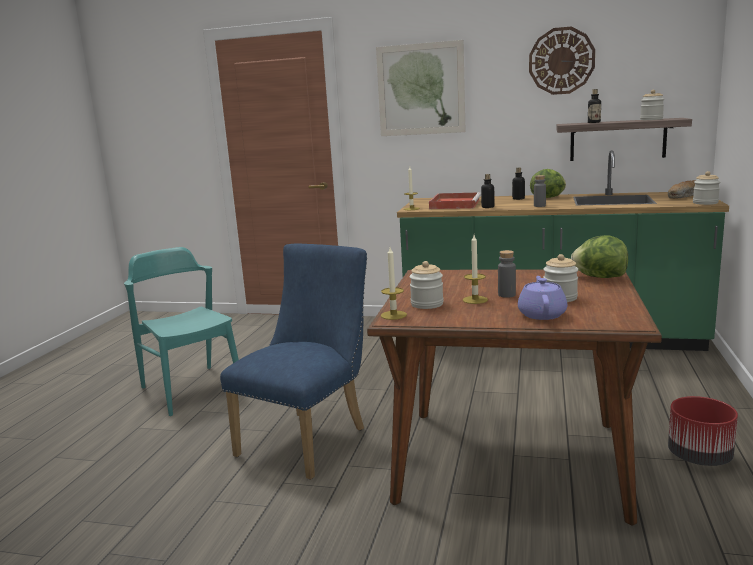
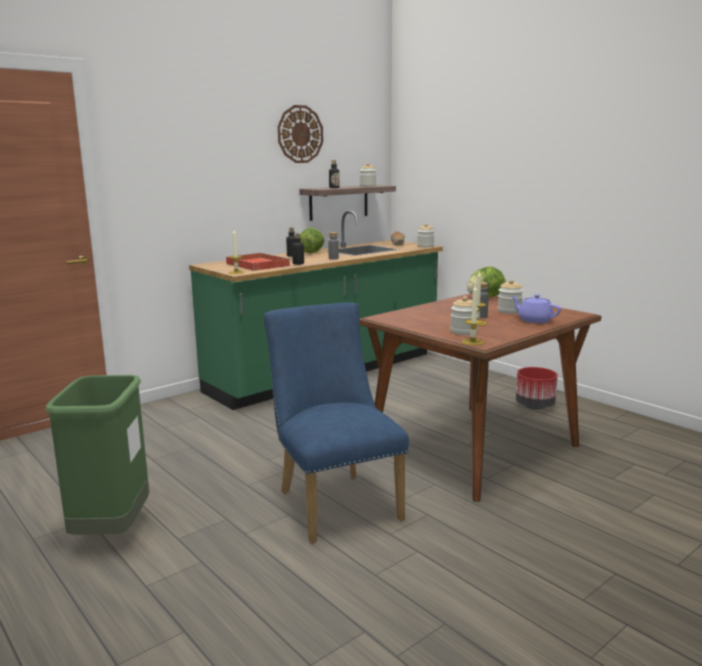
camera: 55 degrees left, 0 degrees up
turquoise chair [124,247,239,416] -> green trash can [46,375,149,535]
picture [376,40,466,136] -> none

